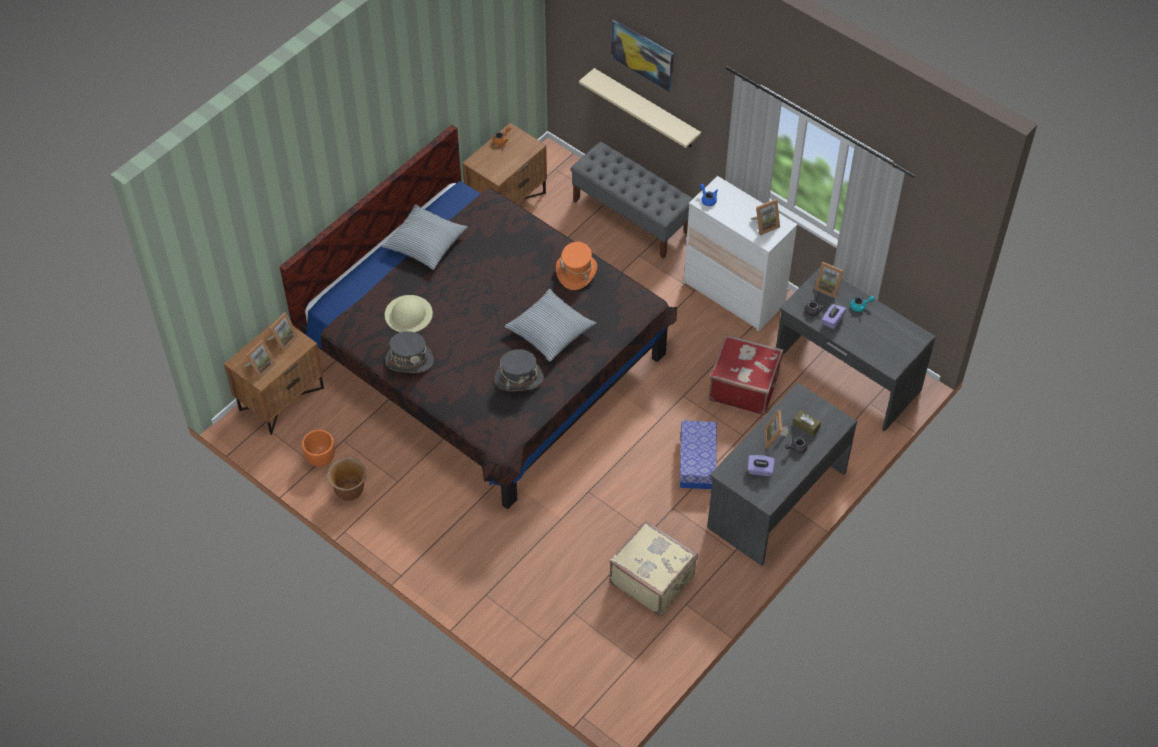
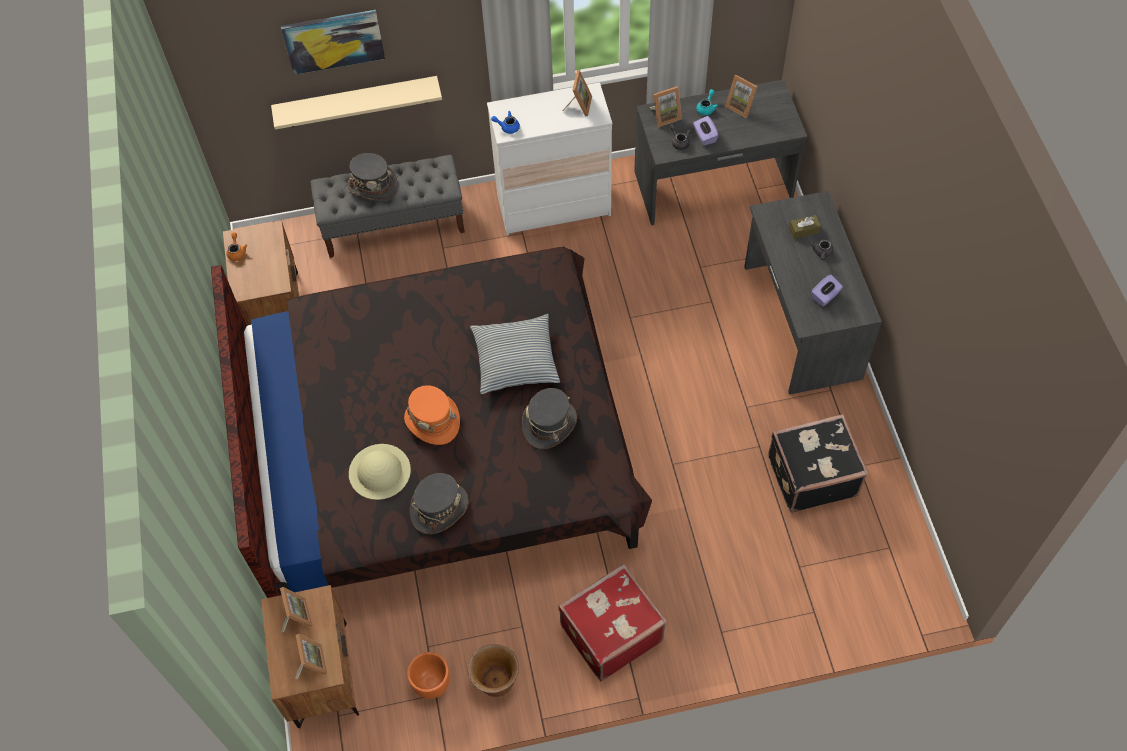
camera: 50 degrees left, 5 degrees up
pillow [382,204,468,270] -> none
orange hat [556,242,597,290] -> orange hat moved to [404,385,460,445]
beige suitcase [609,520,698,616] -> black suitcase [768,414,868,513]
storage box [680,420,717,489] -> none
red suitcase [708,334,784,415] -> red suitcase moved to [558,564,667,681]
picture frame [764,410,789,449] -> picture frame moved to [725,75,758,118]
none -> grey hat [347,153,398,201]

